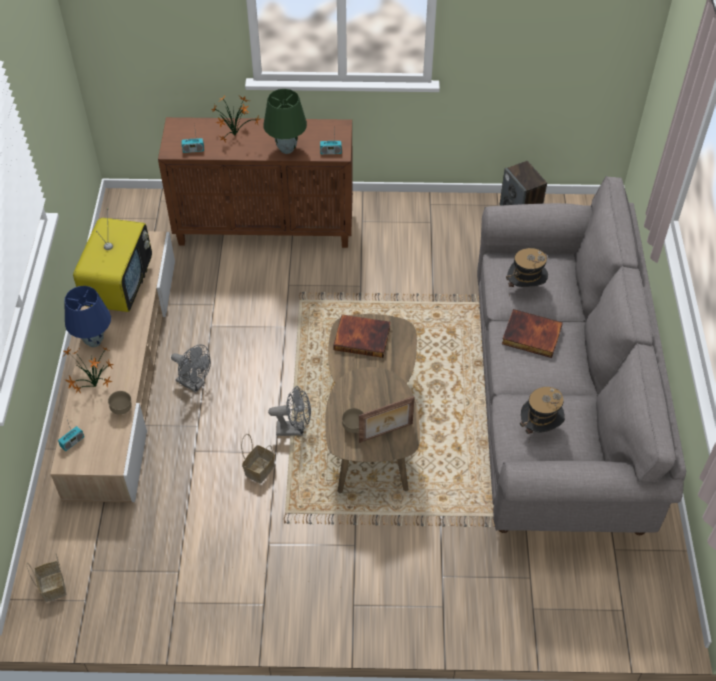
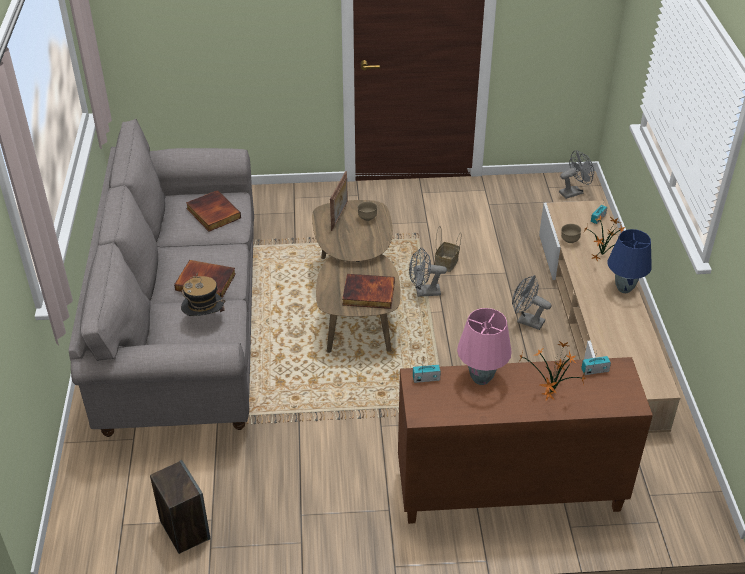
camera: 175 degrees right, 10 degrees down
basket [27,553,66,602] -> grey fan [559,150,594,199]
television [73,208,152,312] -> none
green table lamp [264,89,307,154] -> pink table lamp [457,308,512,385]
picture frame [359,396,414,443] -> picture frame turned 135 degrees clockwise [330,171,348,231]
hat [520,387,565,434] -> book [186,190,241,232]

